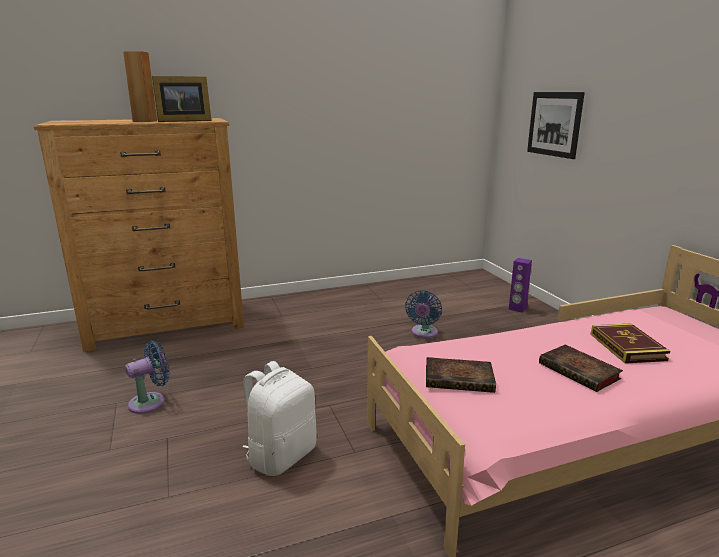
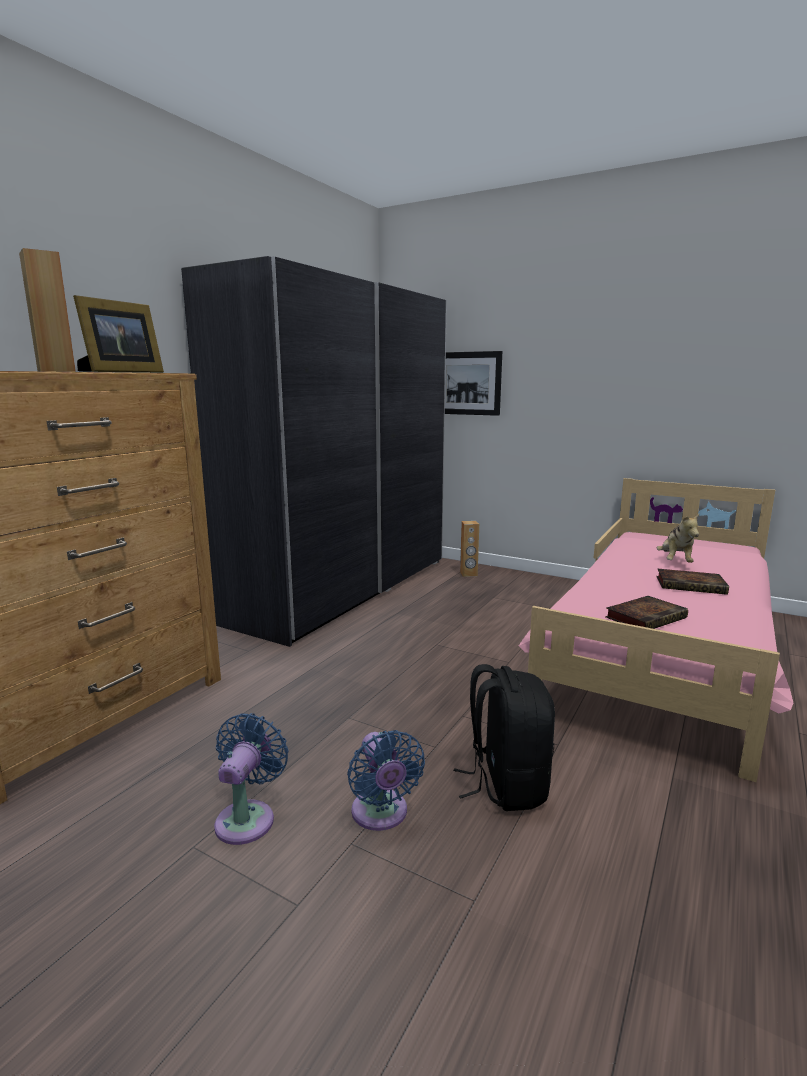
camera: 40 degrees left, 5 degrees down
white backpack [243,361,317,476] -> black backpack [454,664,555,811]
blue fan [405,290,442,338] -> blue fan moved to [347,730,425,831]
purple speaker [509,258,532,313] -> brown speaker [460,521,479,577]
book [591,324,670,364] -> plush toy [657,514,699,563]
none -> grey wardrobe [181,256,447,647]

